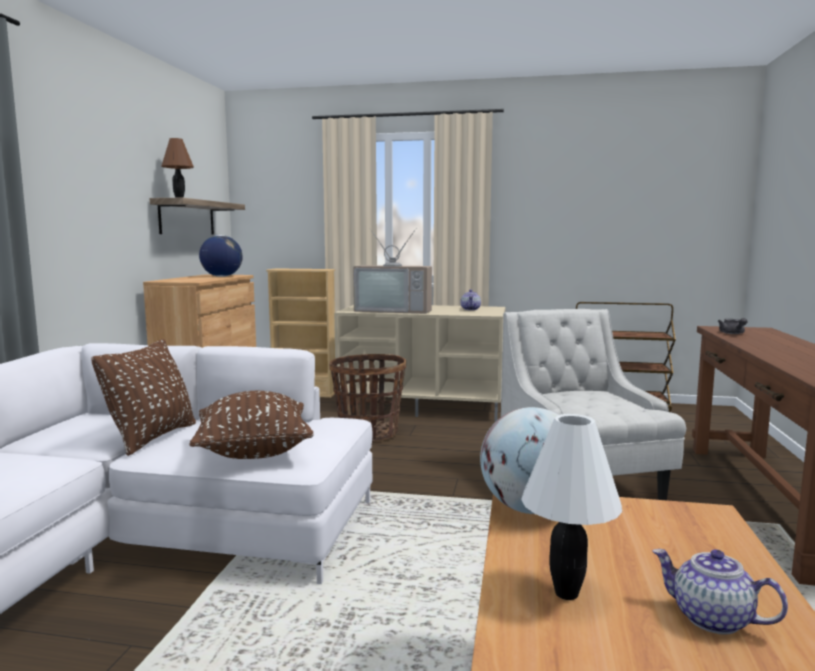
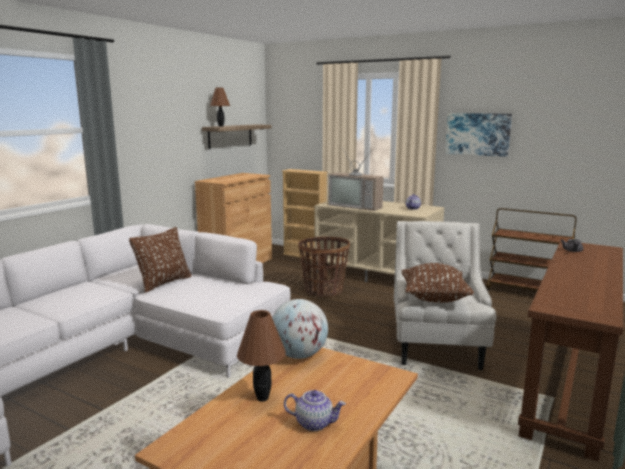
camera: 20 degrees right, 5 degrees up
brown pillow [189,391,314,459] -> brown pillow moved to [402,263,474,303]
globe [199,235,243,277] -> none
white table lamp [521,414,622,600] -> brown table lamp [237,310,286,402]
teapot [652,549,788,634] -> teapot turned 135 degrees clockwise [284,390,346,431]
none -> picture [445,113,512,157]

